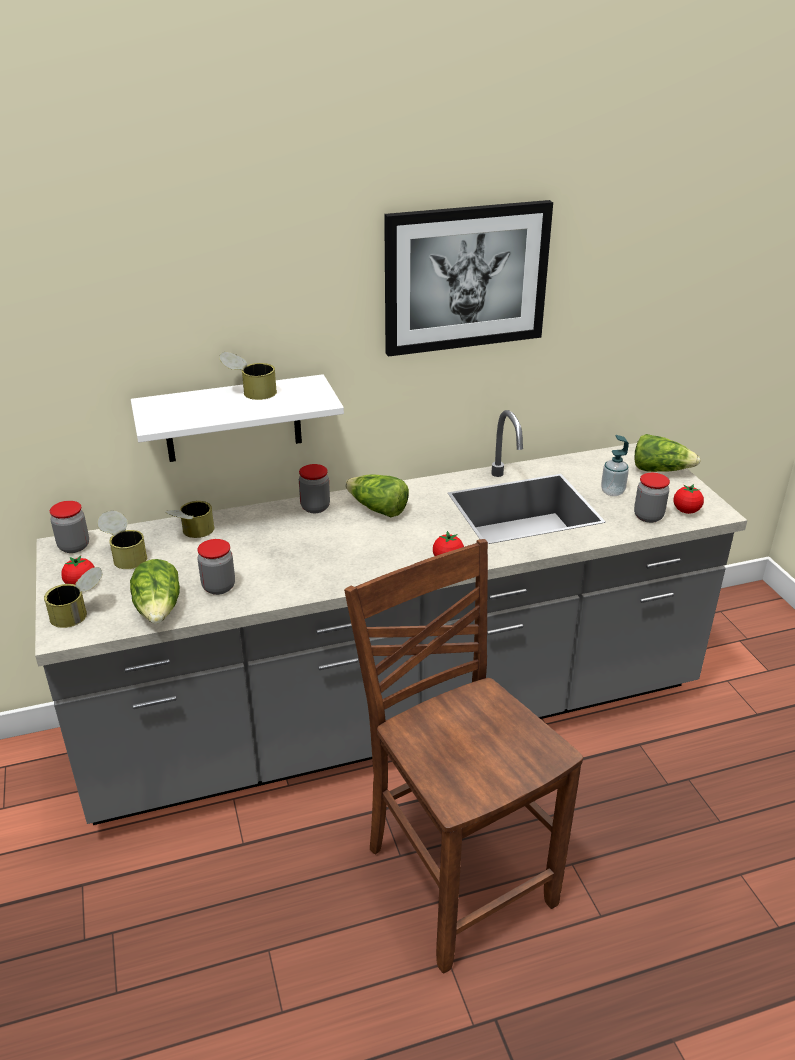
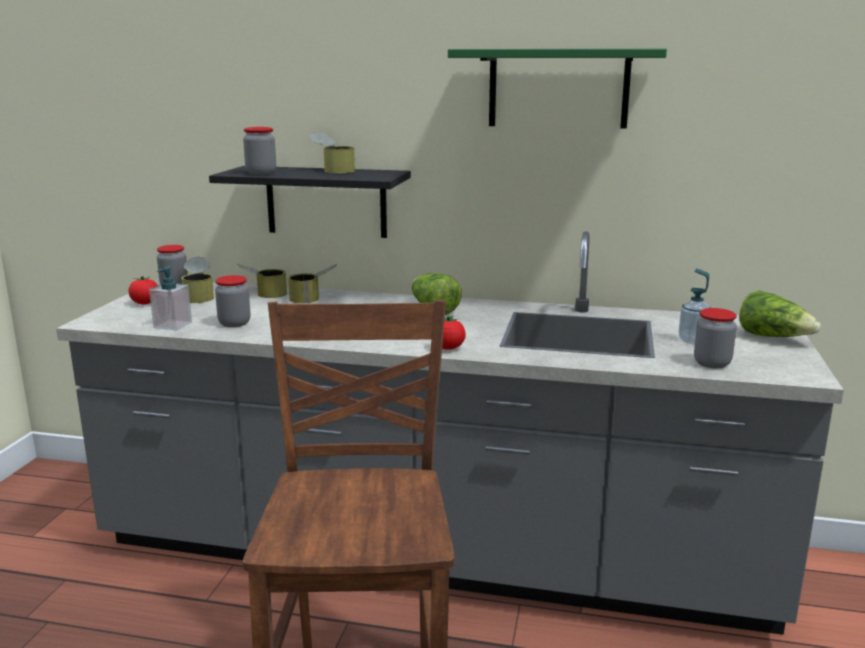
camera: 30 degrees right, 15 degrees down
can [44,567,103,628] -> can moved to [288,264,337,303]
lettuce [130,559,180,624] -> soap dispenser [149,266,192,330]
white shelf [131,374,344,462] -> black shelf [209,166,411,238]
jar [299,464,330,513] -> jar moved to [243,127,276,175]
picture [384,200,553,357] -> green shelf [448,49,667,129]
tomato [673,484,704,514] -> none

